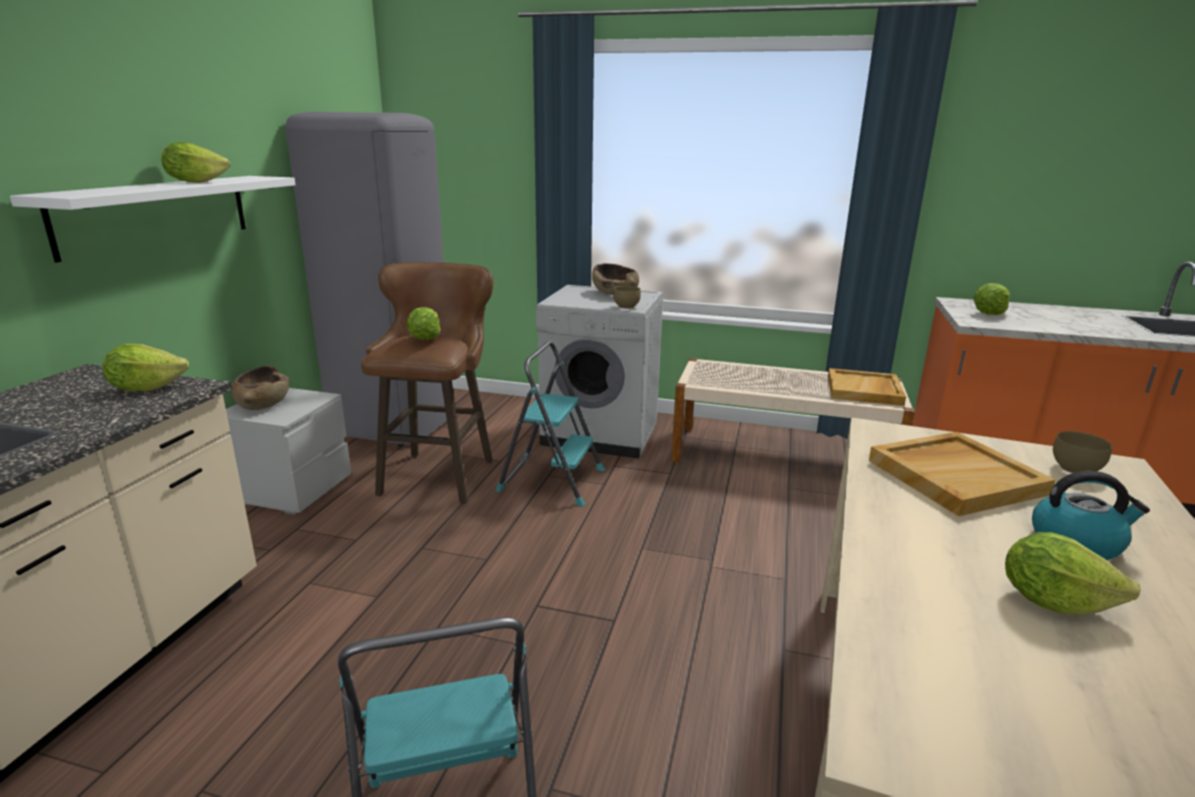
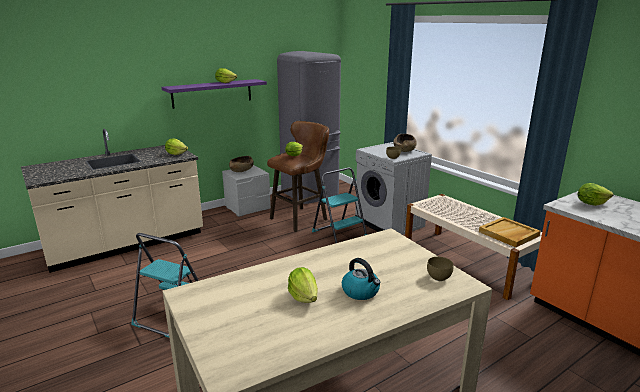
camera: 40 degrees right, 0 degrees up
white shelf [10,176,296,263] -> purple shelf [162,79,267,109]
beige tray [869,432,1056,516] -> none

